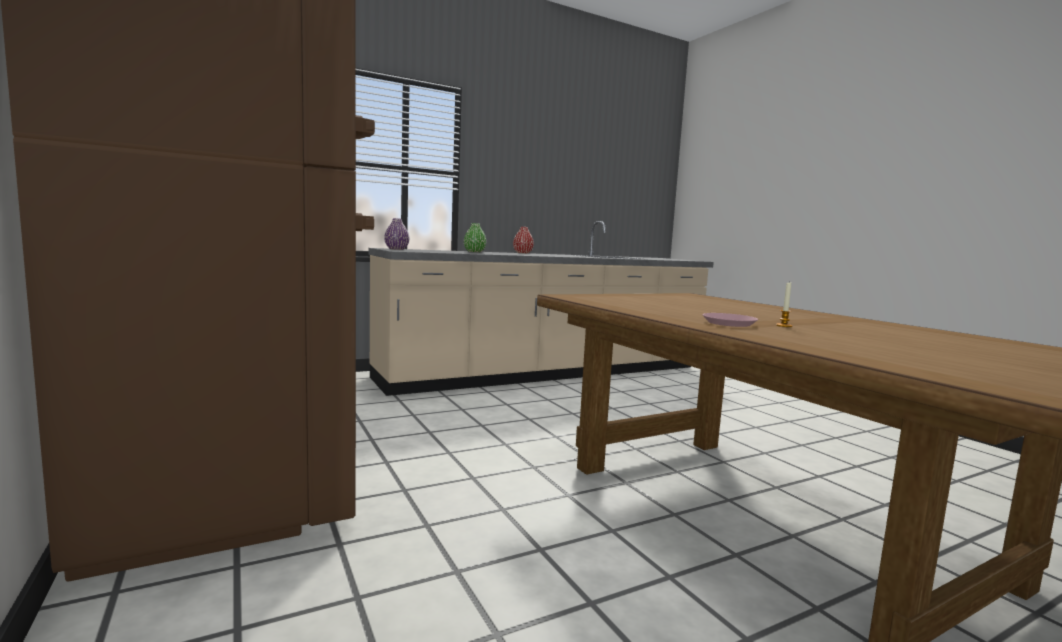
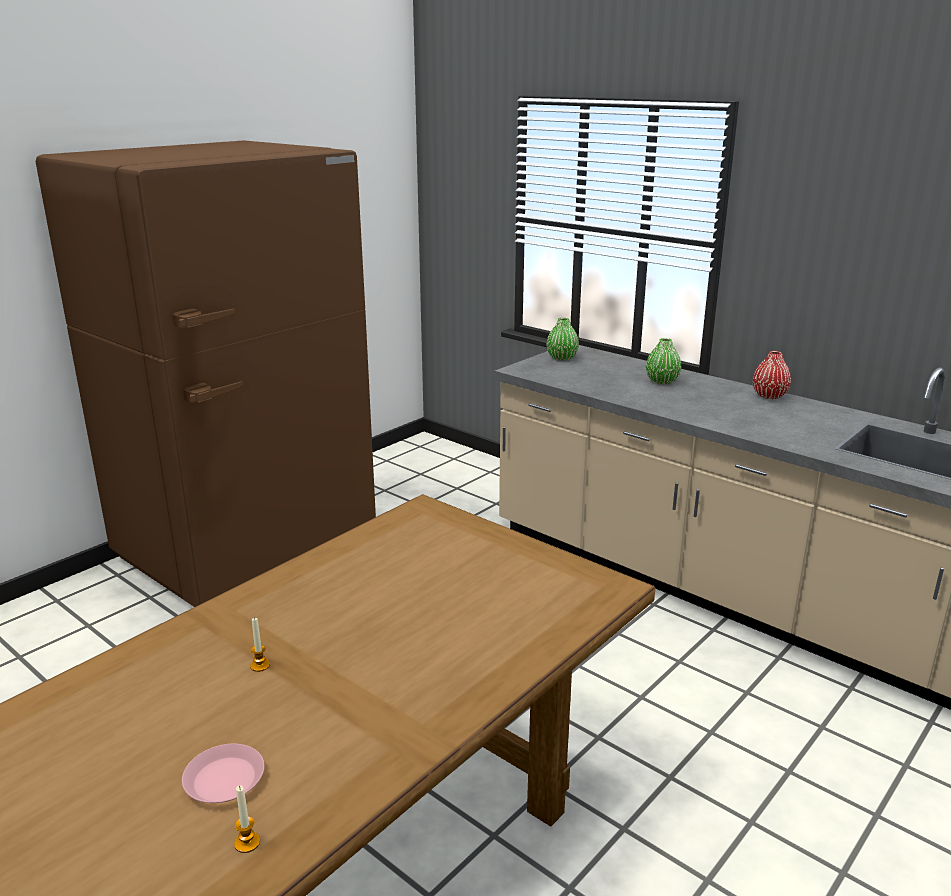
camera: 70 degrees right, 15 degrees up
purple vase [384,218,410,250] -> green vase [547,318,579,360]
pink plate [703,313,758,327] -> pink plate moved to [182,744,265,803]
none -> candle [234,785,260,853]

